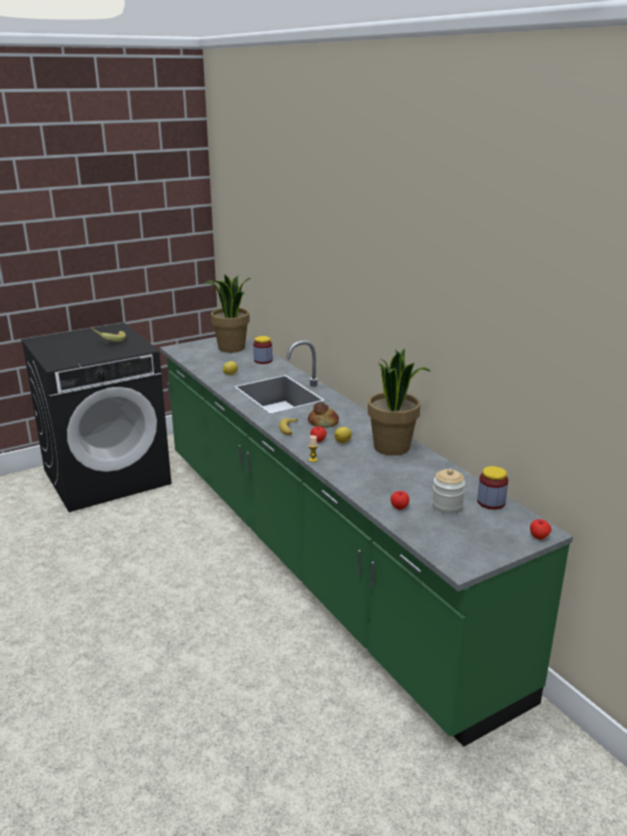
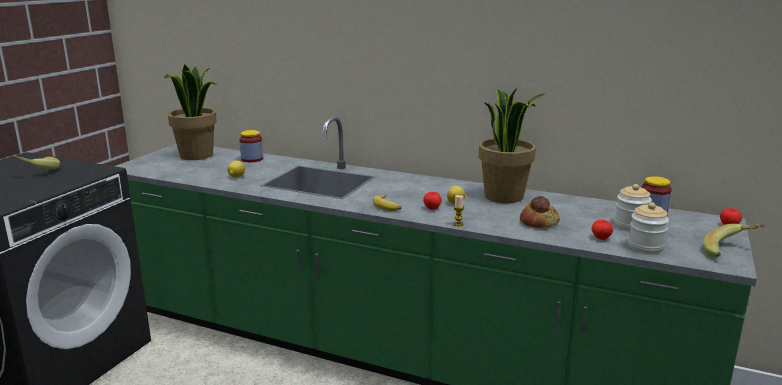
camera: 35 degrees left, 5 degrees down
bread [308,402,339,427] -> bread moved to [520,196,560,228]
none -> jar [628,202,669,253]
none -> banana [703,224,765,257]

